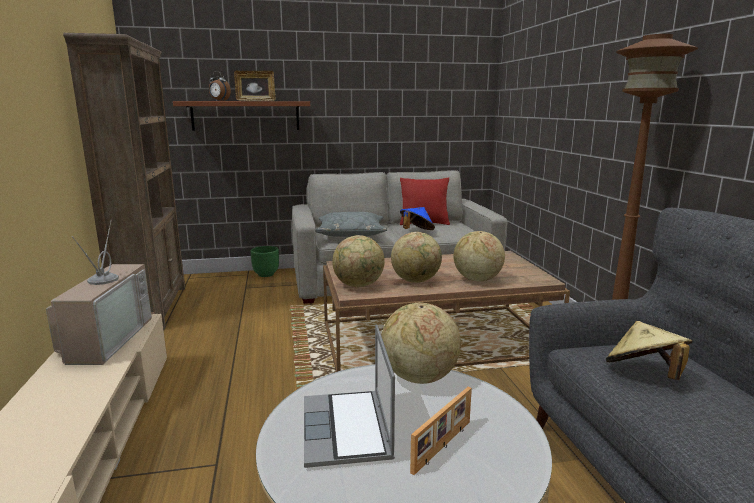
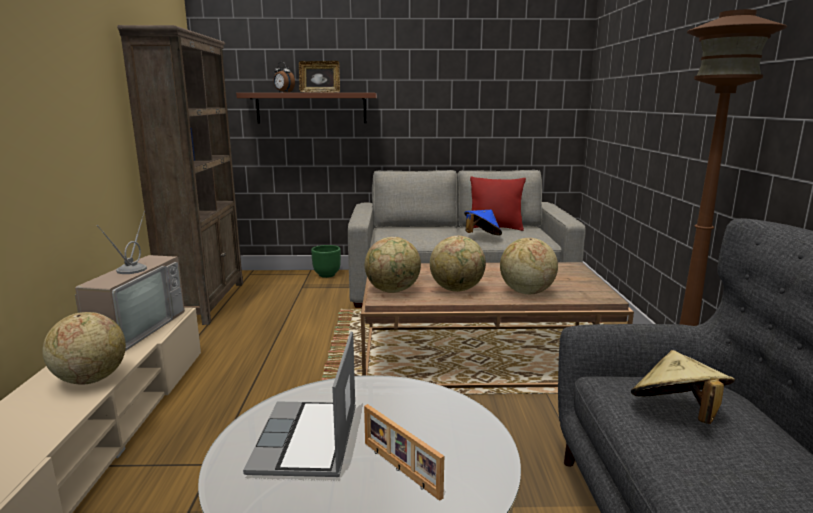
camera: 10 degrees right, 0 degrees up
grey pillow [315,212,387,237] -> none
globe [381,303,461,384] -> globe moved to [42,312,126,385]
picture frame [410,387,472,475] -> picture frame turned 90 degrees clockwise [364,404,444,501]

